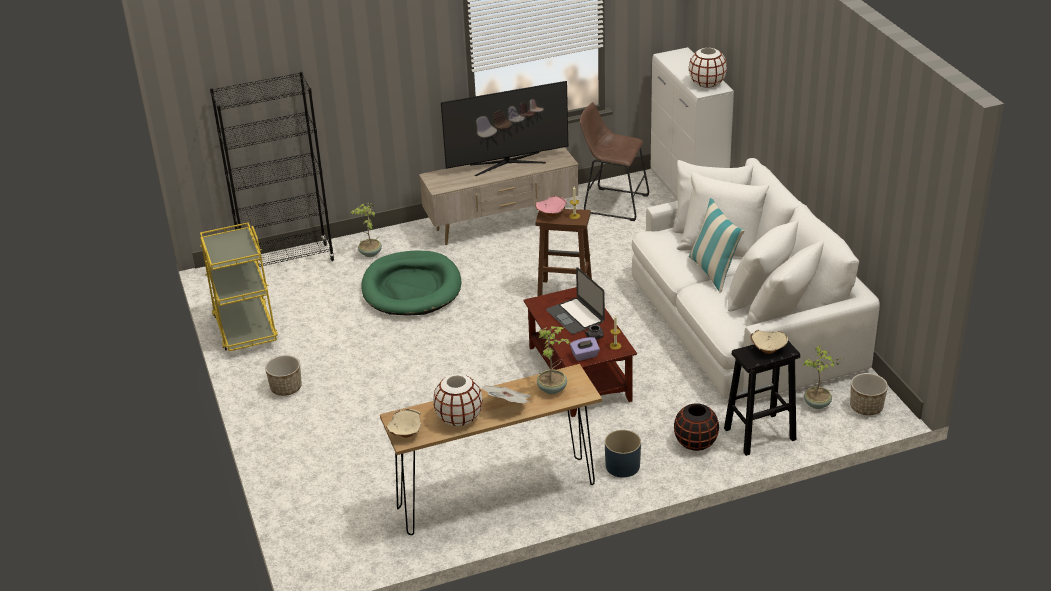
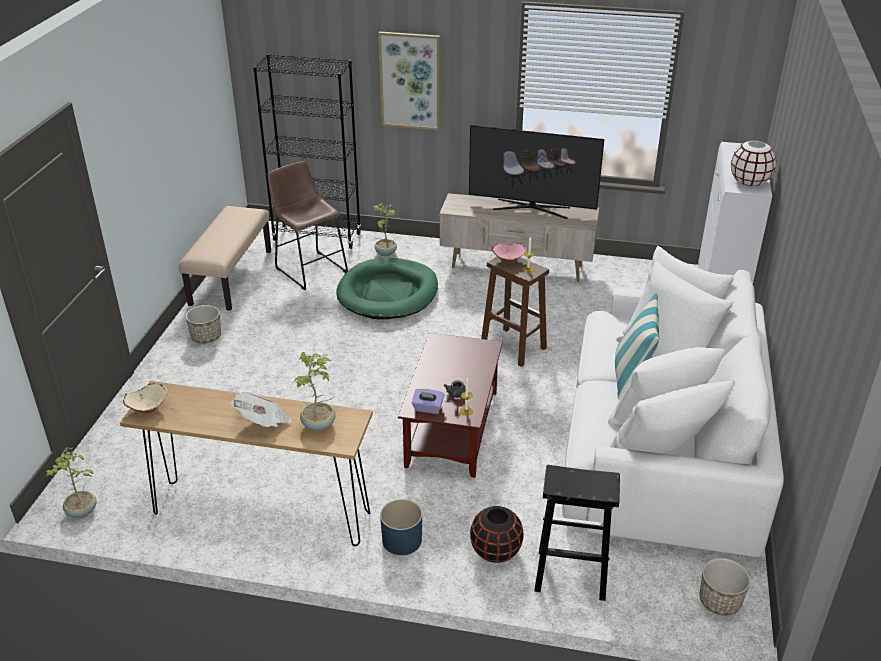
camera: 30 degrees right, 0 degrees up
yellow cart [200,222,278,351] -> beige bench [179,206,271,311]
white vase [433,374,482,426] -> none
laptop [546,267,605,334] -> none
brown stool [580,102,649,221] -> brown stool moved to [268,161,348,290]
beige bowl [750,330,788,354] -> none
potted plant [803,345,843,409] -> potted plant moved to [46,447,96,518]
none -> picture [378,32,440,130]

